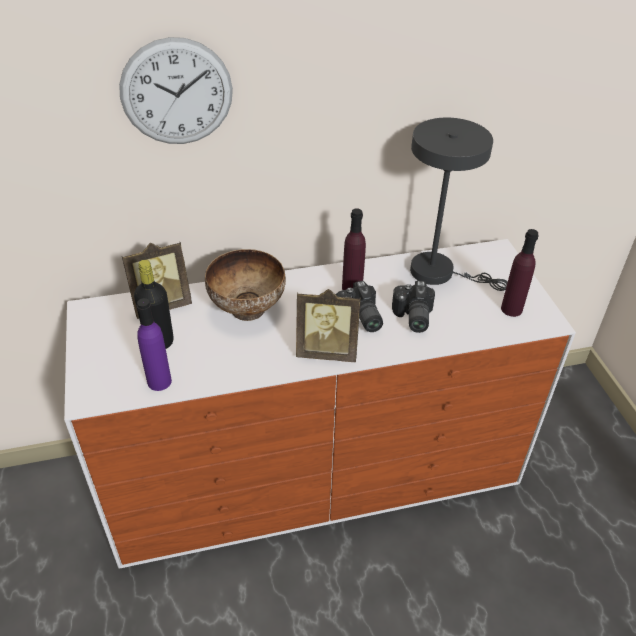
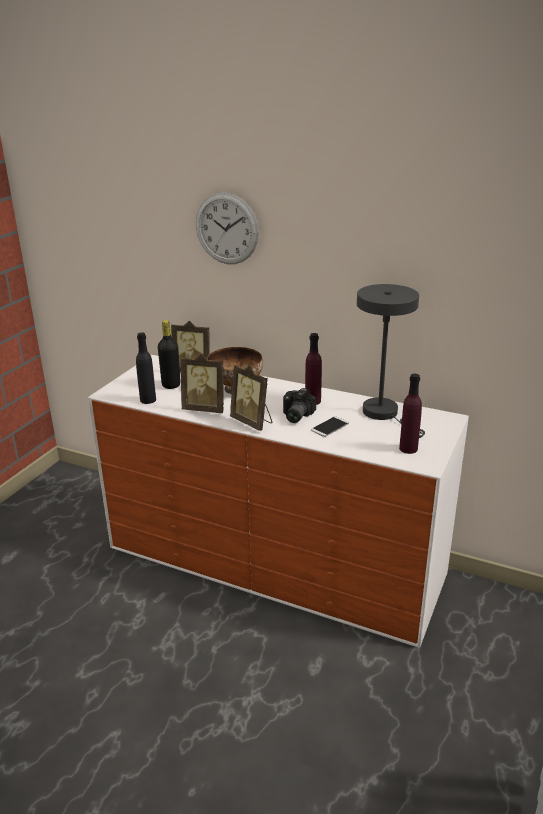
camera: 40 degrees right, 15 degrees down
purple bottle [137,298,172,391] -> black bottle [136,333,156,404]
camera [392,281,435,333] -> phone [311,416,349,437]
none -> picture frame [181,354,224,413]

